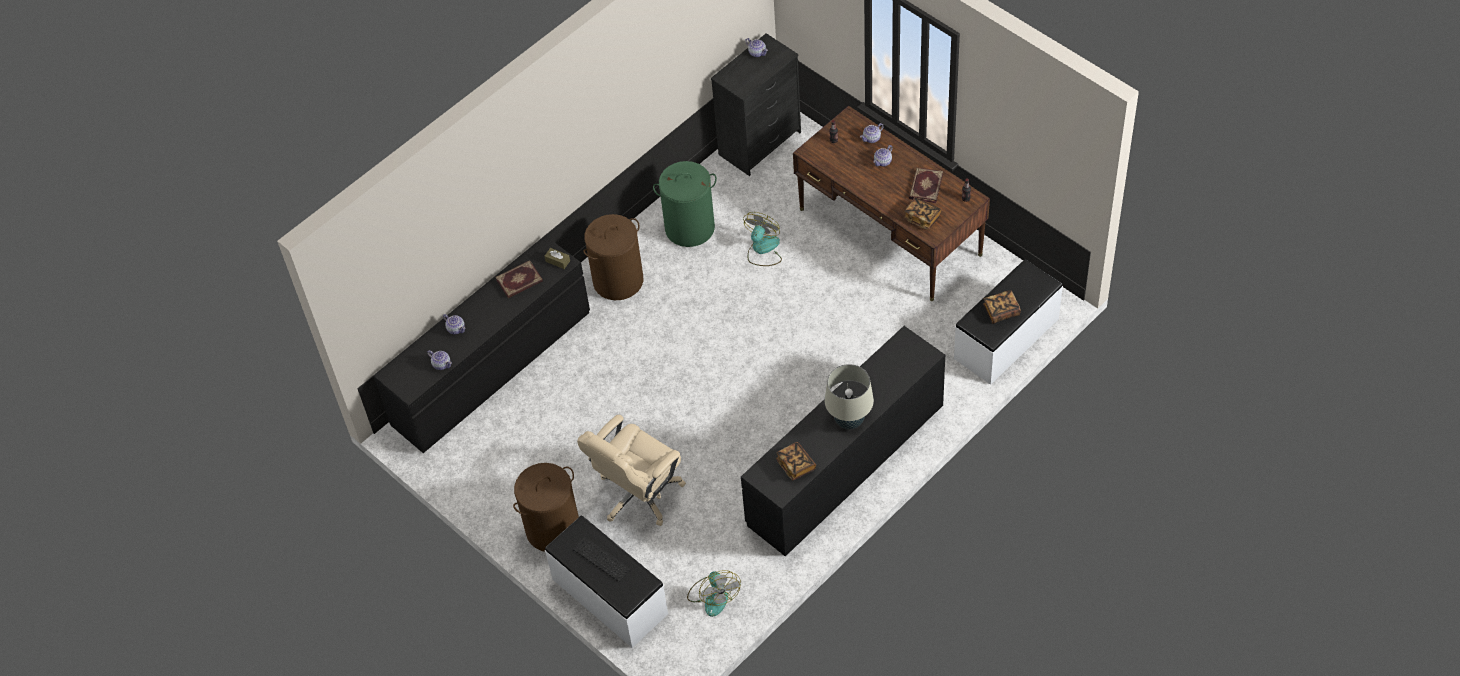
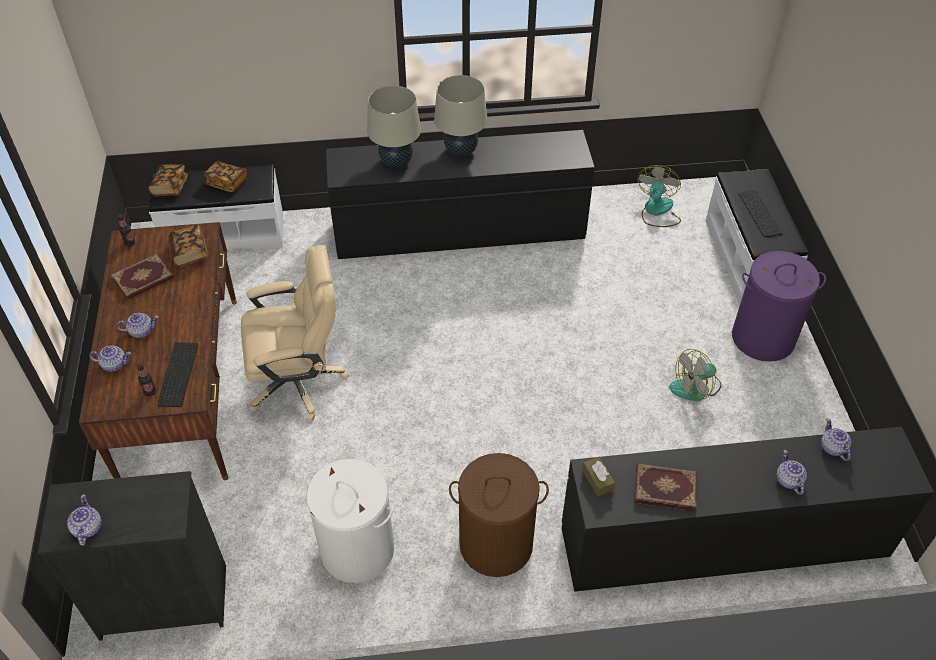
camera: 145 degrees left, 5 degrees down
brown laundry basket [513,463,579,552] -> purple laundry basket [732,251,826,362]
beige office chair [577,415,686,526] -> beige office chair moved to [241,245,349,421]
green laundry basket [653,161,717,247] -> white laundry basket [303,459,394,583]
fan [743,212,782,266] -> fan moved to [669,349,721,401]
book [776,442,816,480] -> book moved to [148,164,188,196]
none -> keyboard [157,342,198,407]
none -> beige table lamp [367,85,421,168]

